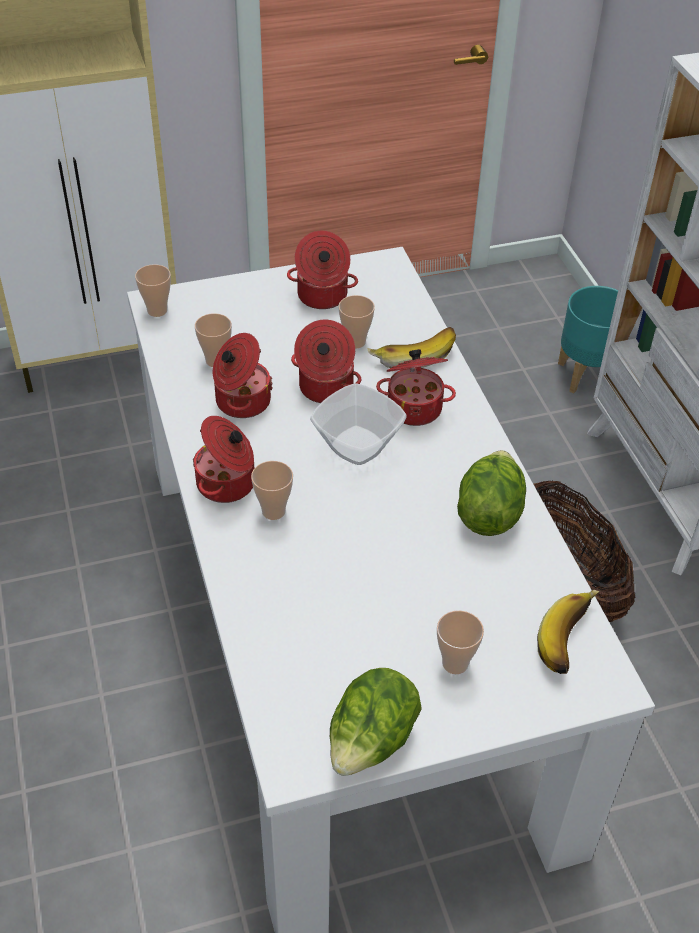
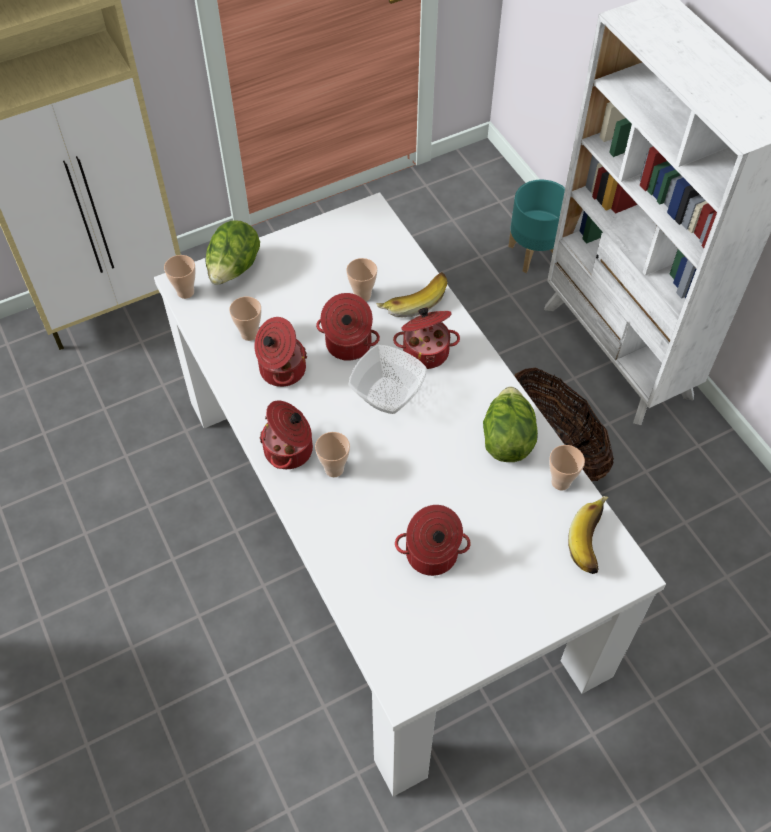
camera: 10 degrees left, 10 degrees up
cooking pot [287,230,358,309] -> cooking pot moved to [395,505,471,576]
lettuce [330,668,422,776] -> lettuce moved to [206,220,260,285]
cup [437,610,484,674] -> cup moved to [549,445,585,491]

